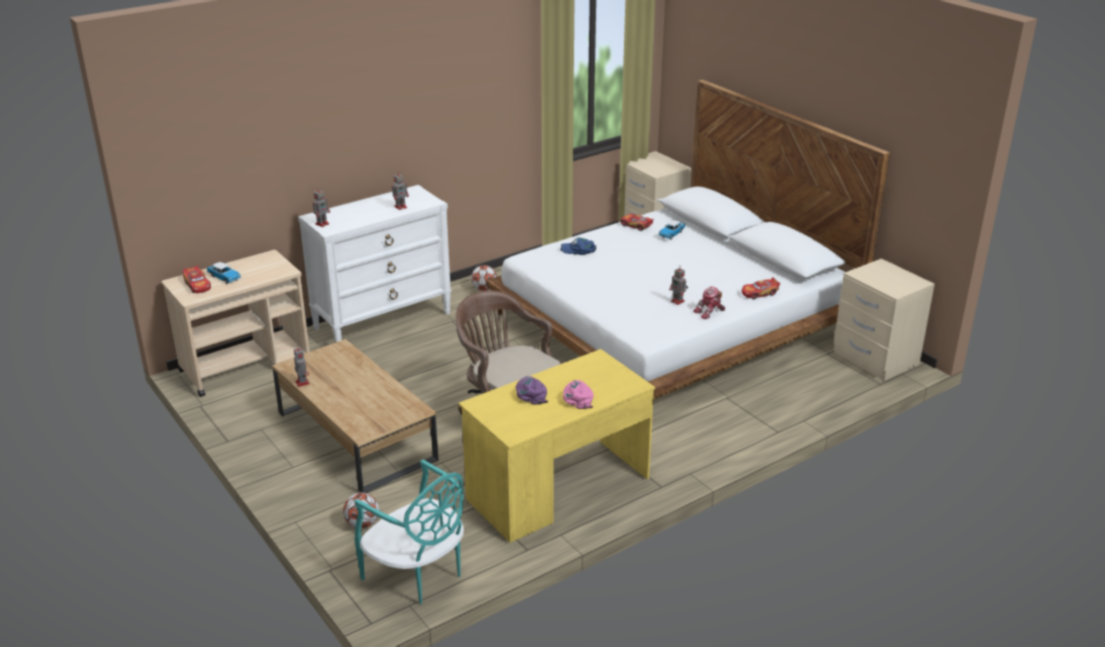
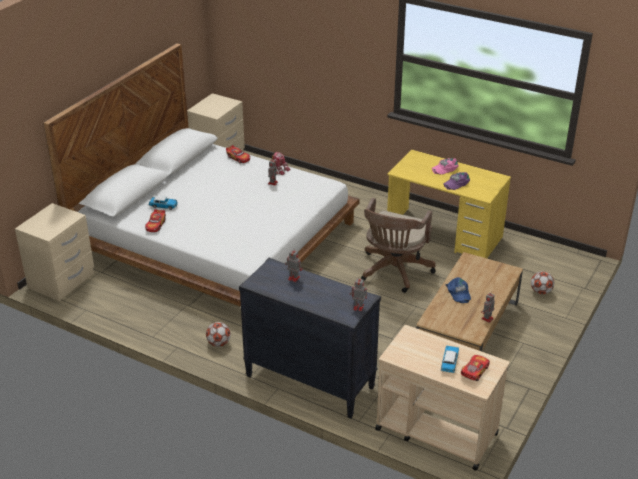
camera: 115 degrees left, 5 degrees up
white dresser [298,185,452,343] -> black dresser [239,258,381,419]
turquoise chair [355,459,464,604] -> none
blue cap [560,238,597,255] -> blue cap moved to [445,277,471,303]

